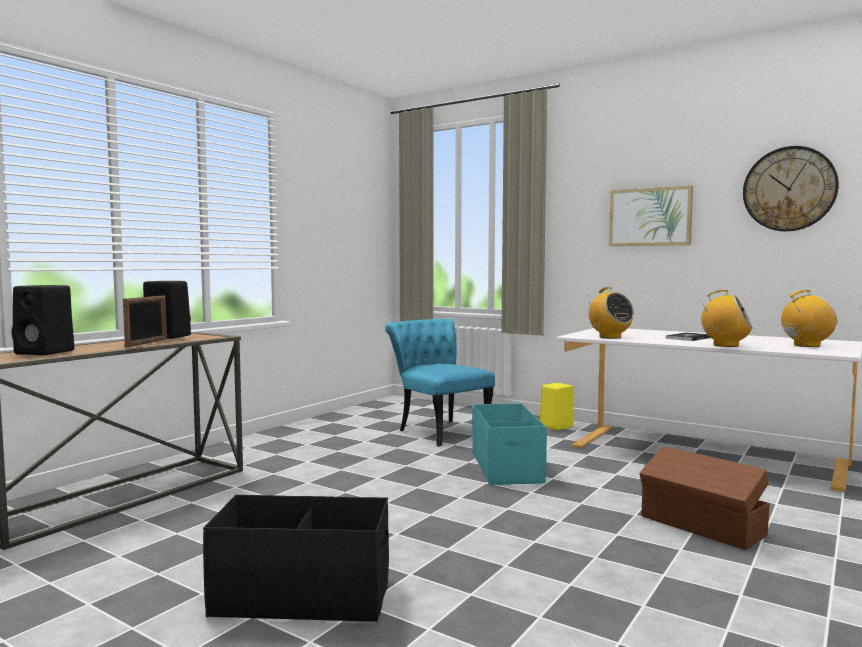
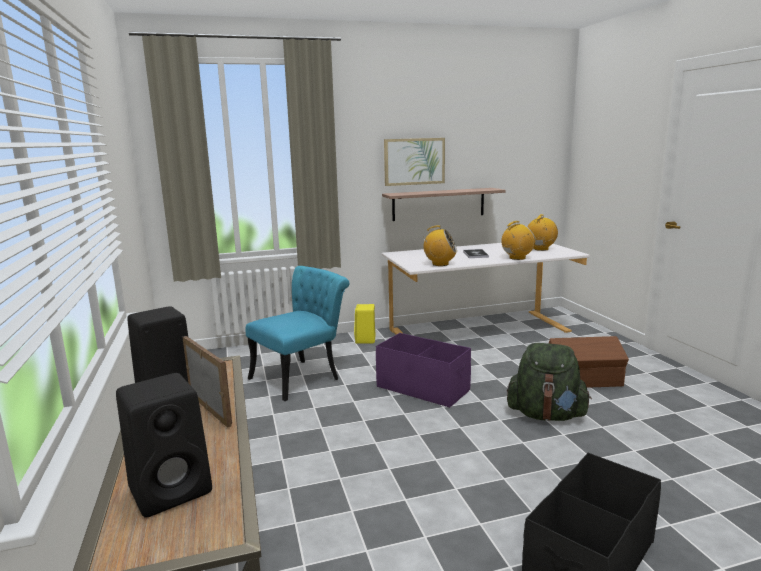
camera: 50 degrees left, 10 degrees up
turquoise chair [385,319,495,446] -> turquoise chair turned 135 degrees clockwise [246,266,349,401]
turquoise storage box [472,403,547,485] -> purple storage box [376,333,471,408]
wall clock [743,146,839,231] -> none
none -> shelf [382,188,506,221]
none -> green backpack [507,343,592,421]

